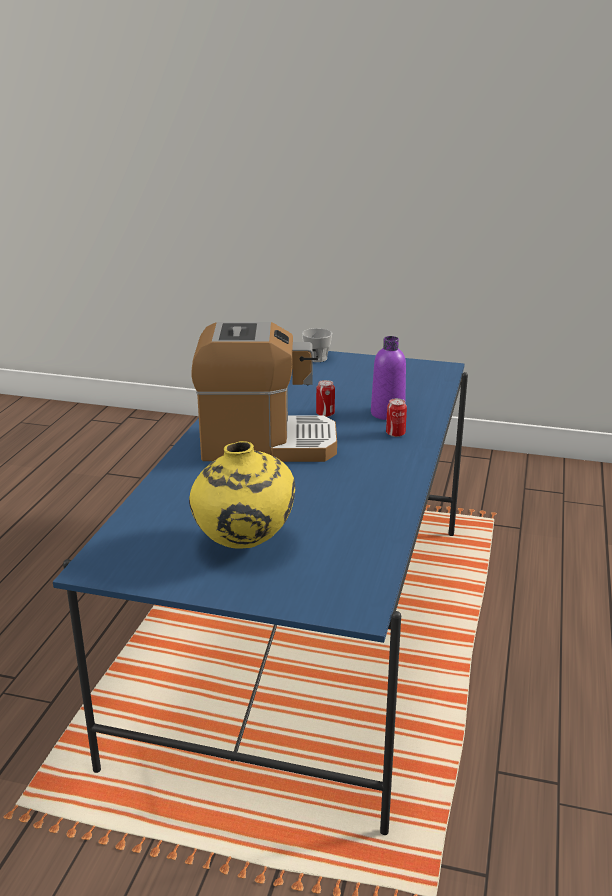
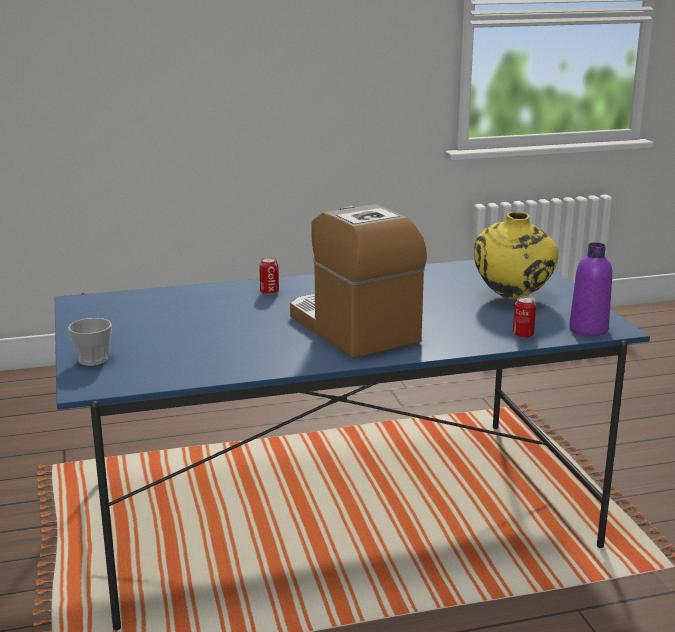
camera: 120 degrees left, 5 degrees down
can [316,380,335,417] -> can moved to [513,297,536,338]
purple bottle [371,336,406,420] -> purple bottle moved to [569,242,612,336]

